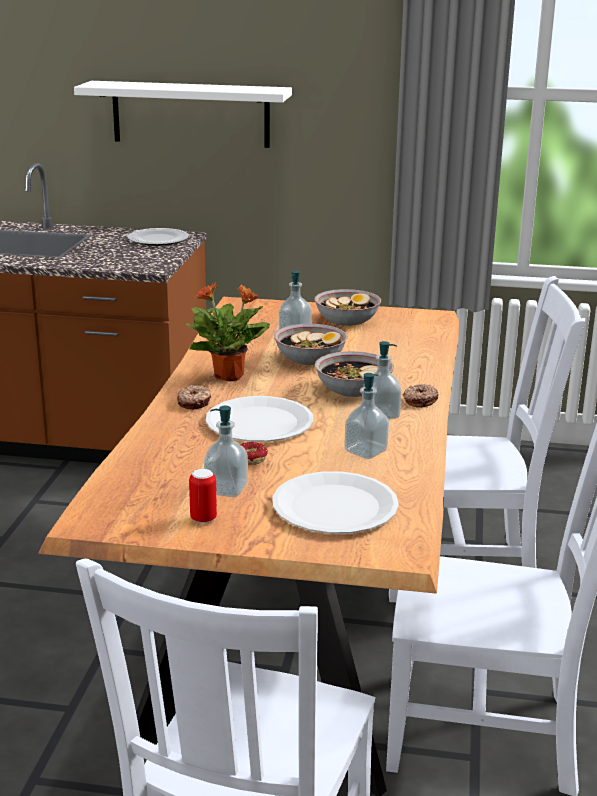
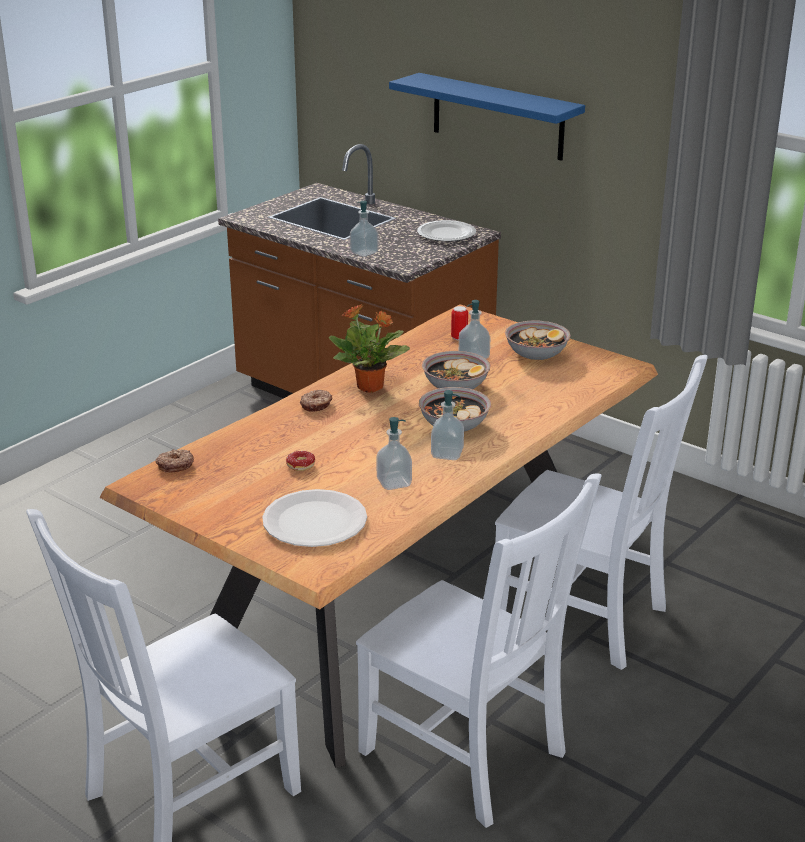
camera: 30 degrees right, 5 degrees up
white shelf [74,81,292,148] -> blue shelf [389,73,585,161]
can [189,469,217,524] -> can moved to [451,306,468,341]
soap dispenser [204,406,248,497] -> soap dispenser moved to [350,201,378,257]
white plate [206,396,313,442] -> none
donut [403,384,439,408] -> donut moved to [156,449,194,473]

